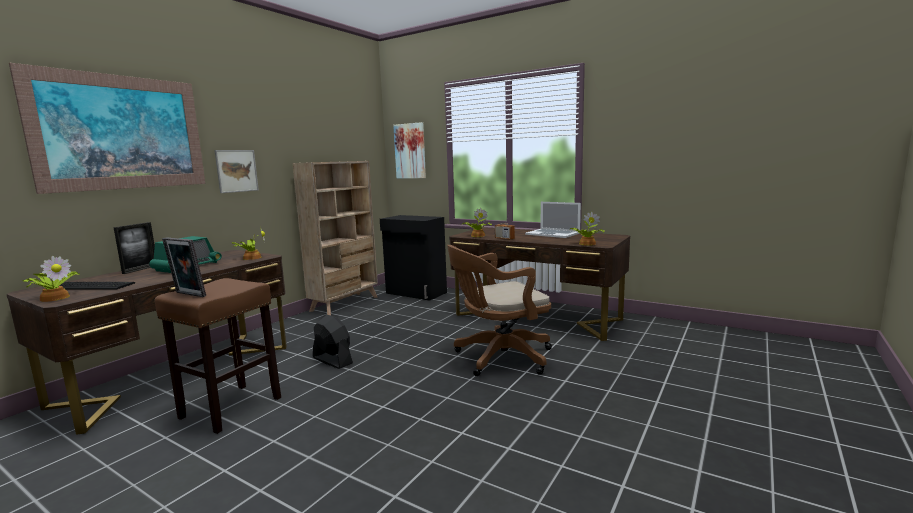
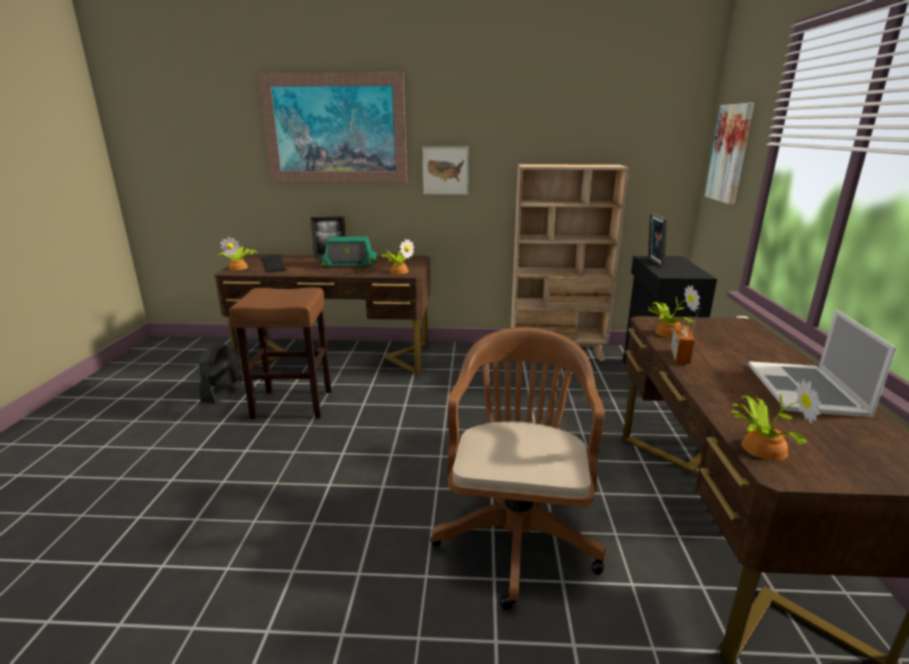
camera: 60 degrees right, 10 degrees up
picture frame [162,237,206,297] -> picture frame moved to [648,213,667,267]
black fan [313,315,353,369] -> black fan moved to [199,343,244,403]
brown office chair [447,245,552,376] -> brown office chair turned 60 degrees clockwise [431,327,606,610]

